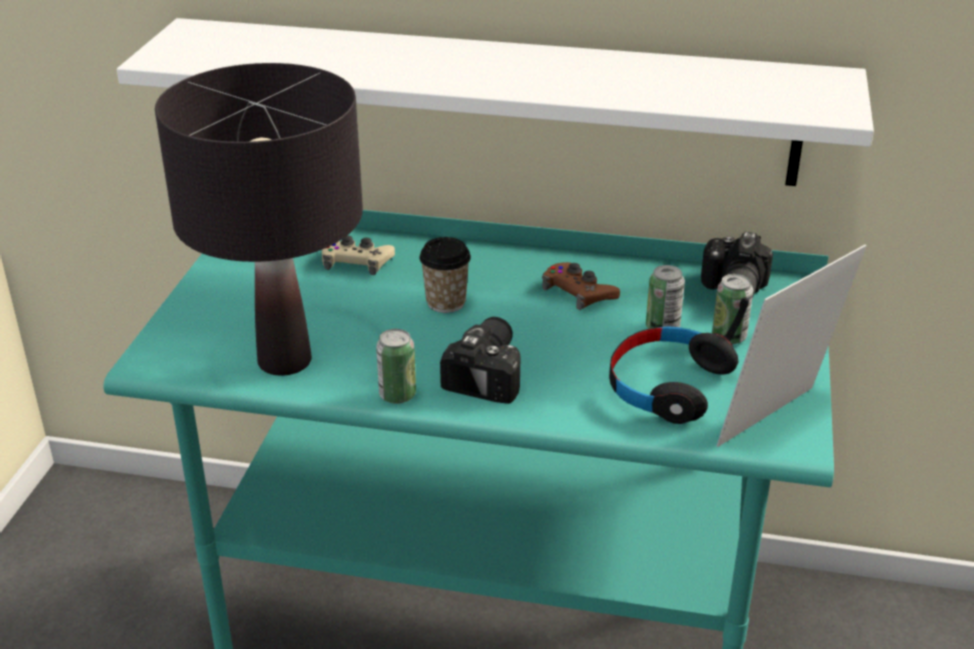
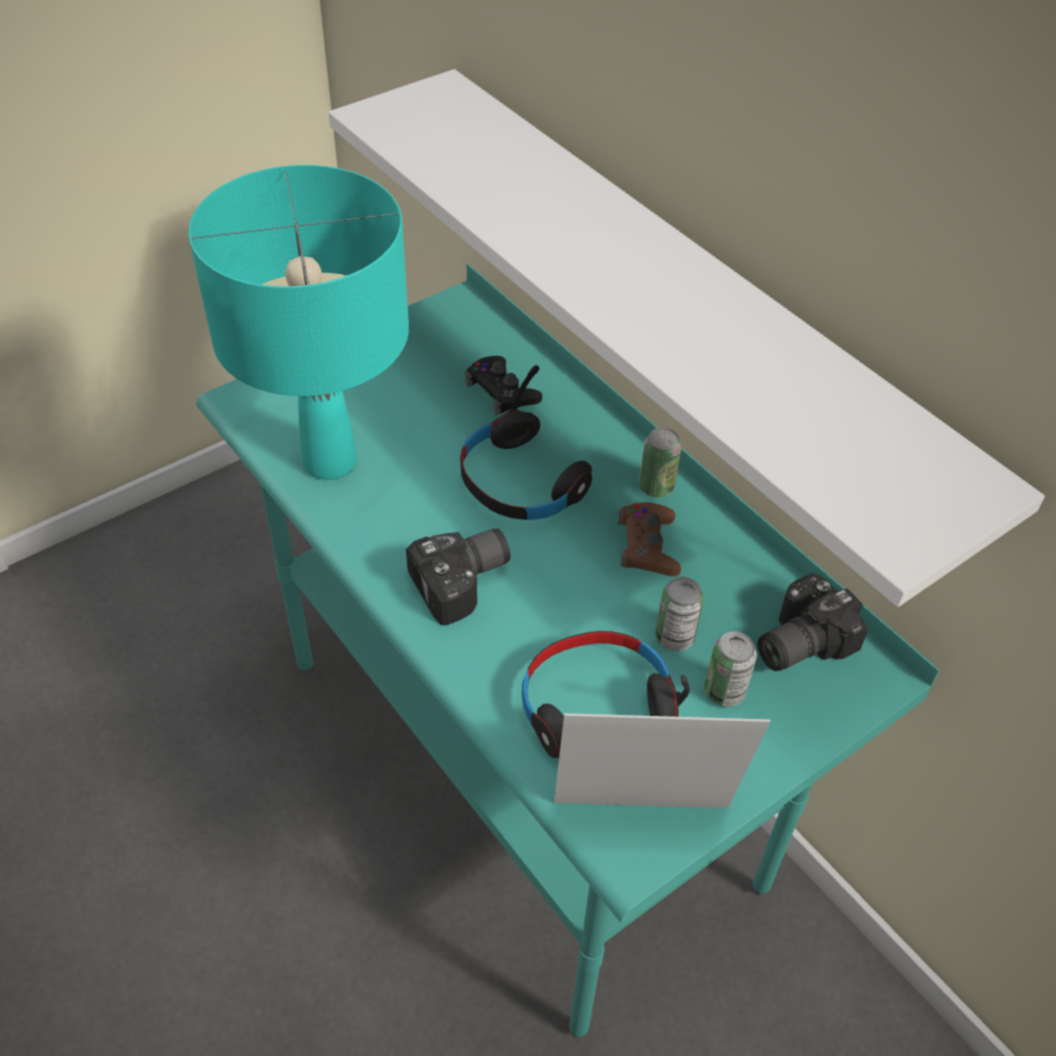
camera: 40 degrees right, 15 degrees up
black table lamp [155,63,363,376] -> turquoise table lamp [188,165,409,480]
beige game controller [322,235,395,275] -> black game controller [464,356,542,415]
can [376,329,416,404] -> can moved to [639,427,681,497]
cup [419,237,471,313] -> black headphones [460,365,592,520]

